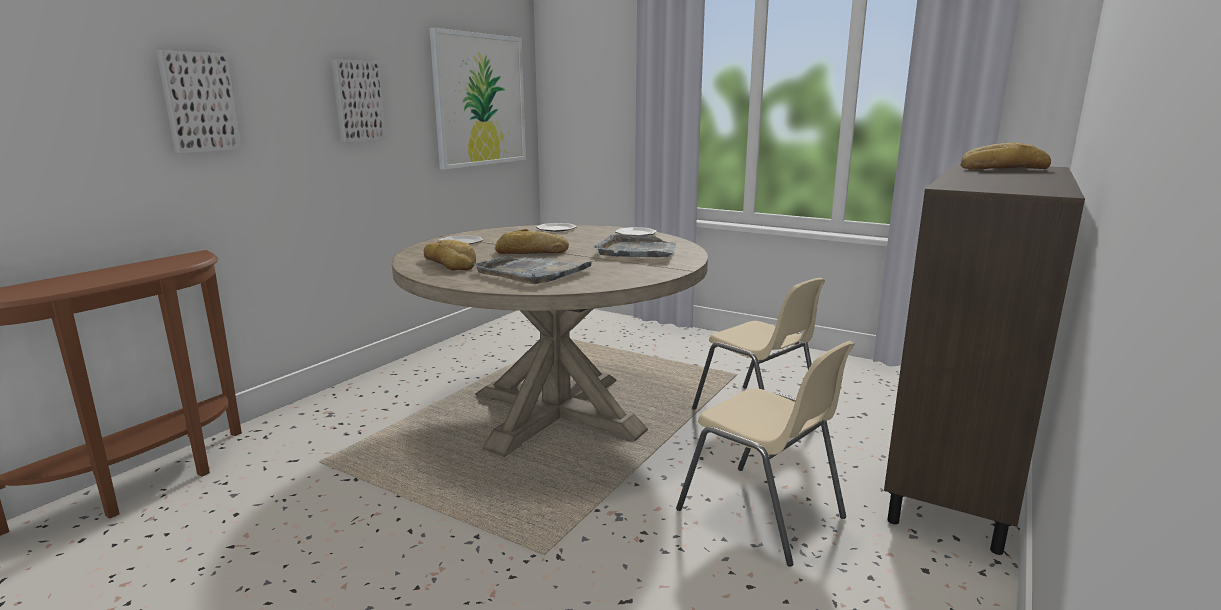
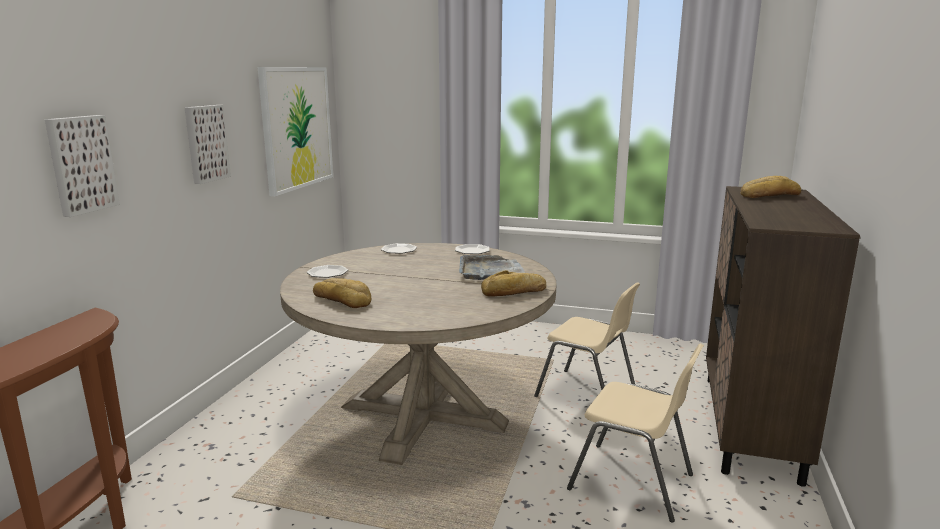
camera: 15 degrees left, 0 degrees up
grey tray [474,256,593,284] -> none
bread [495,229,569,254] -> bread moved to [481,270,546,297]

